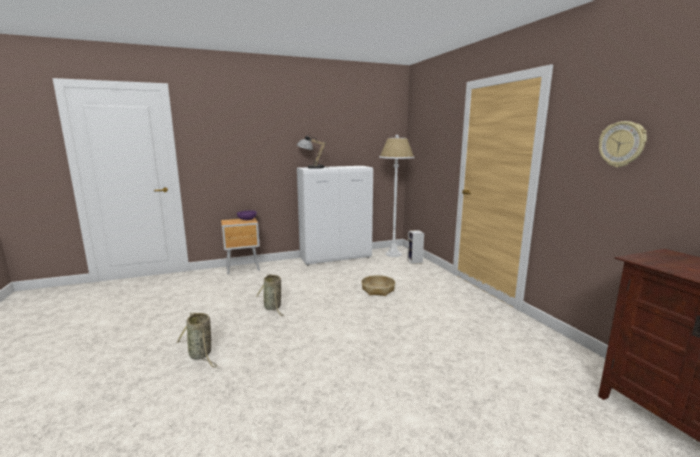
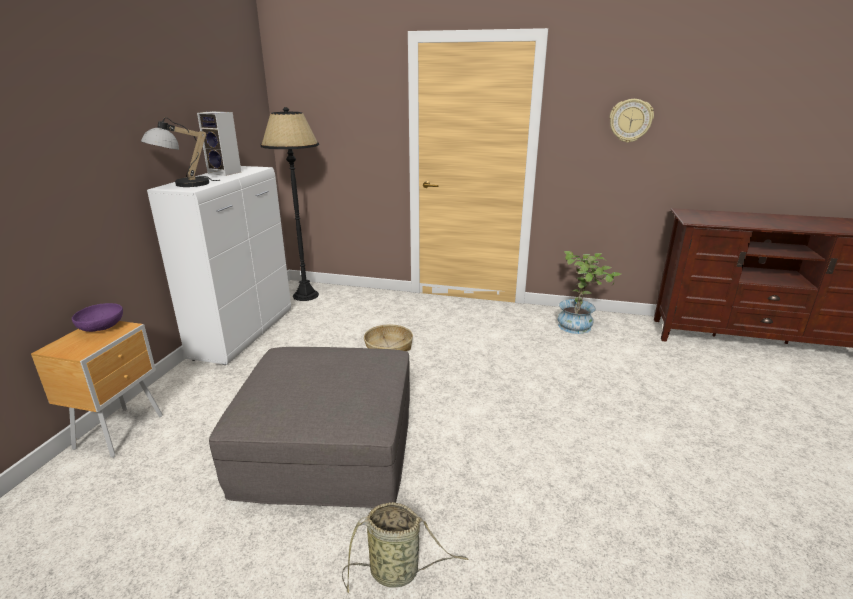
camera: 55 degrees left, 10 degrees up
basket [256,274,284,316] -> grey ottoman [209,347,410,508]
white floor lamp [379,135,415,257] -> black floor lamp [261,107,319,301]
speaker [407,230,424,264] -> speaker moved to [197,111,241,176]
none -> potted plant [558,251,621,334]

